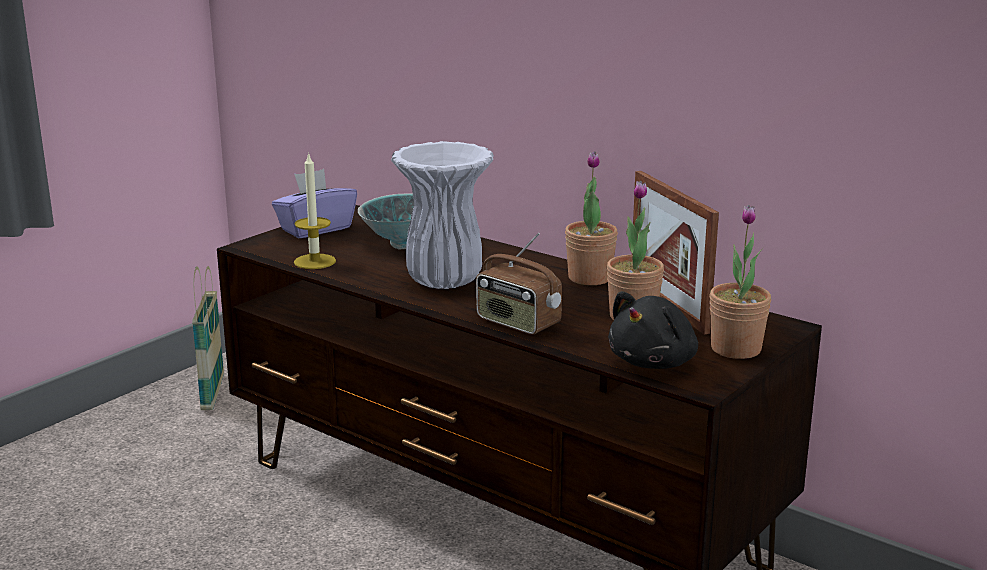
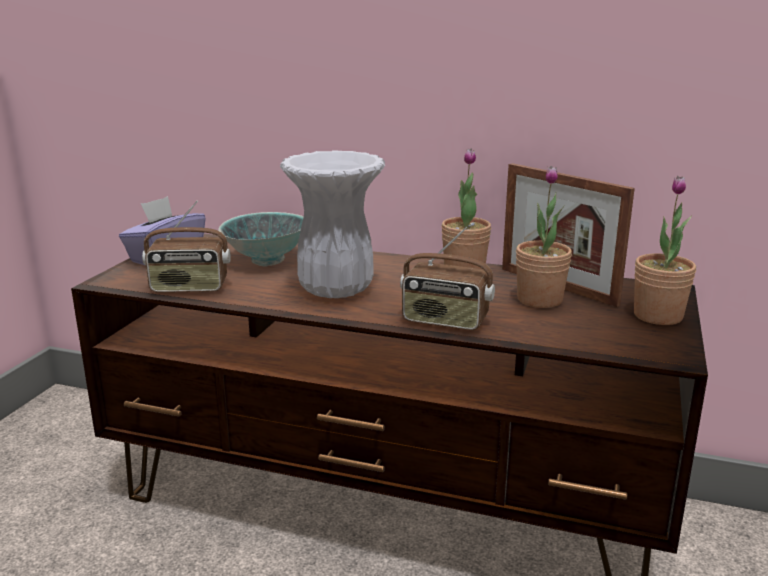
camera: 20 degrees left, 0 degrees up
basket [192,266,224,410] -> none
candle [294,152,336,269] -> radio [142,200,231,292]
black plush toy [608,291,698,369] -> none

